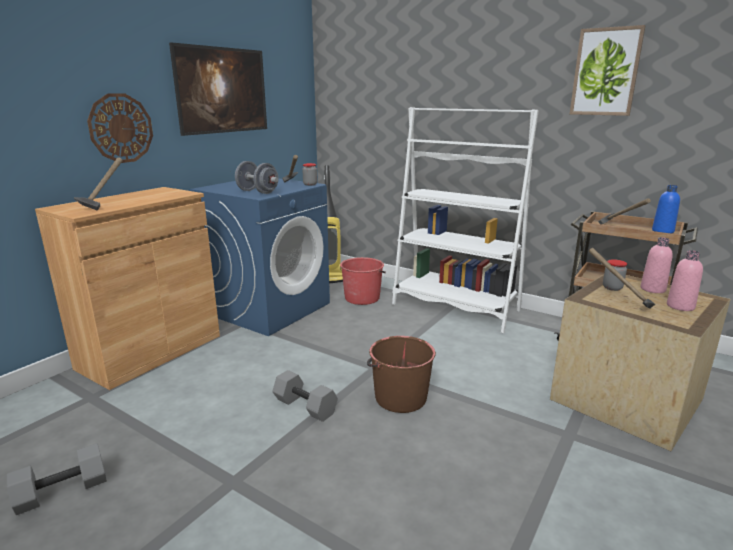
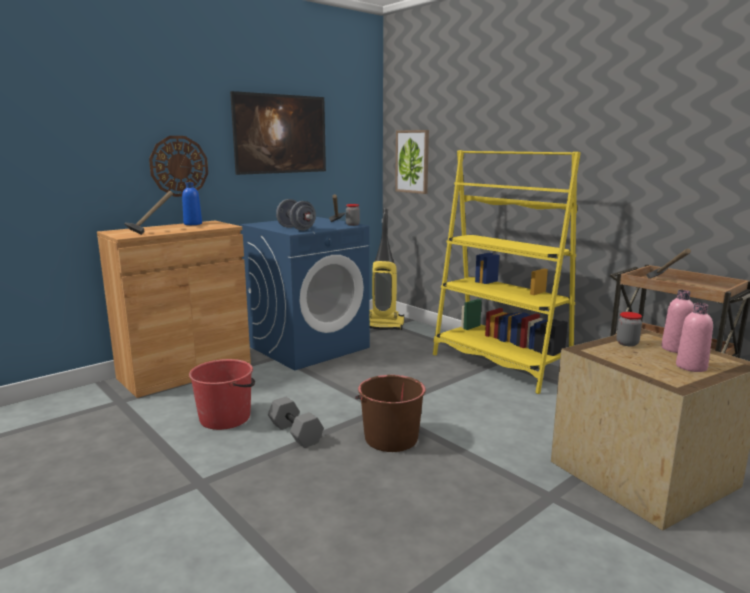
camera: 15 degrees right, 5 degrees down
grey dumbbell [7,443,107,515] -> none
red bucket [340,257,386,305] -> red bucket moved to [189,359,255,430]
white bookcase [392,107,539,333] -> yellow bookcase [433,150,581,394]
picture [570,25,646,116] -> picture moved to [395,130,429,194]
hammer [589,248,655,309] -> none
blue bottle [652,185,680,233] -> blue bottle moved to [182,182,202,225]

